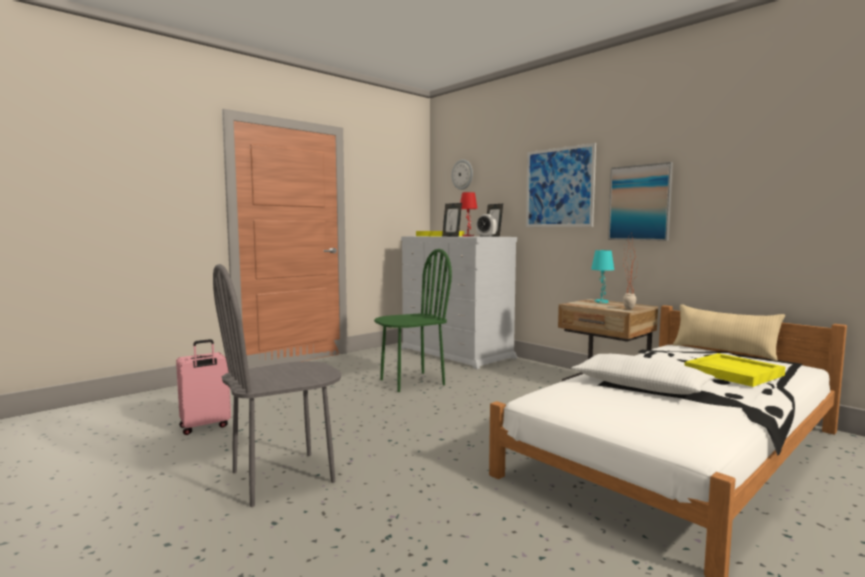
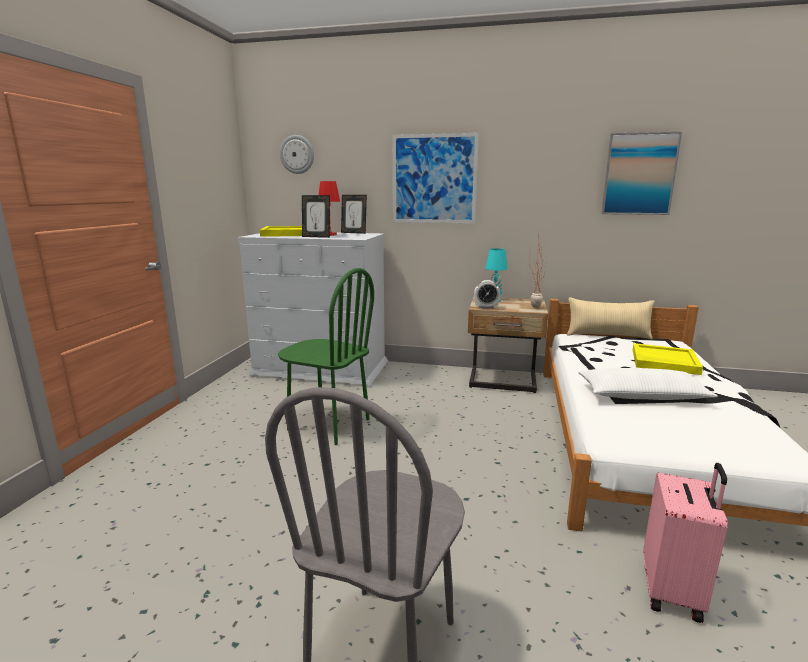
camera: 35 degrees left, 10 degrees up
pink suitcase [176,339,231,435] -> pink suitcase moved to [643,463,728,623]
green chair [374,249,452,392] -> green chair turned 90 degrees clockwise [278,268,374,445]
alarm clock [476,214,497,237] -> alarm clock moved to [474,280,500,309]
picture [608,162,673,241] -> picture moved to [601,132,682,215]

